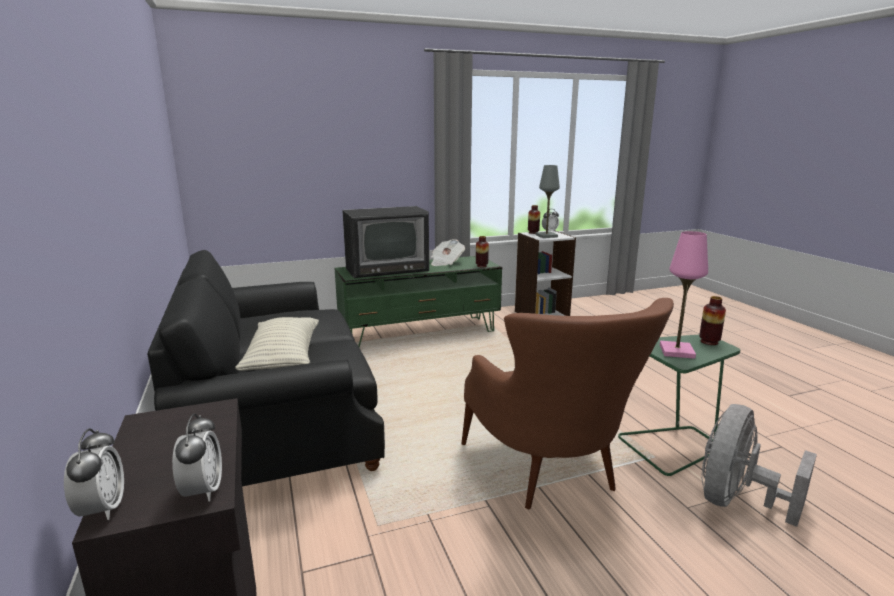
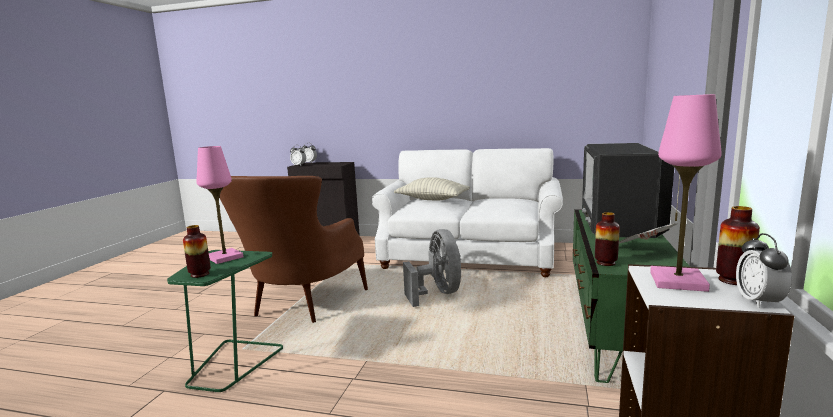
camera: 125 degrees right, 5 degrees down
black sofa [147,250,385,486] -> white sofa [372,148,563,277]
brown armchair [461,298,674,509] -> brown armchair turned 90 degrees counterclockwise [219,176,368,323]
grey table lamp [536,165,560,238] -> pink table lamp [650,94,722,292]
grey fan [702,404,817,527] -> grey fan moved to [403,229,461,307]

